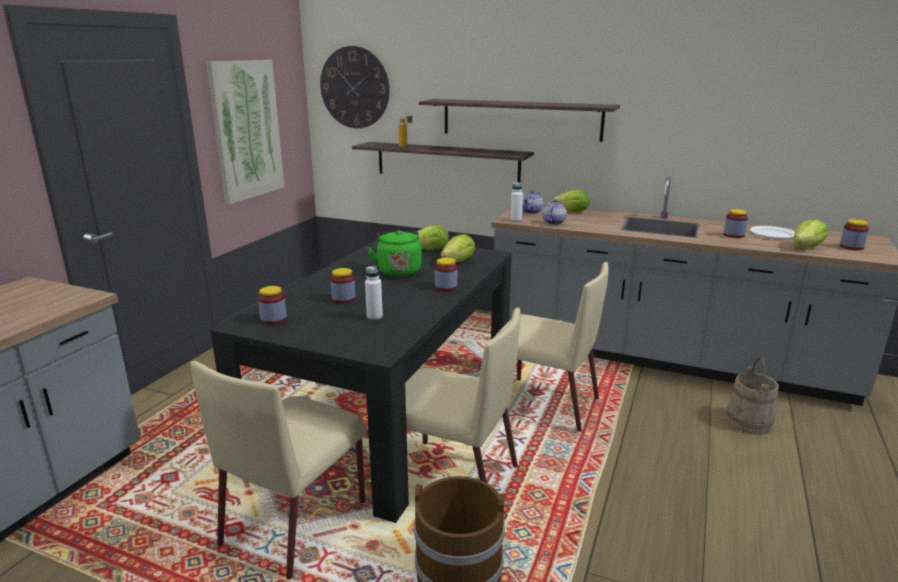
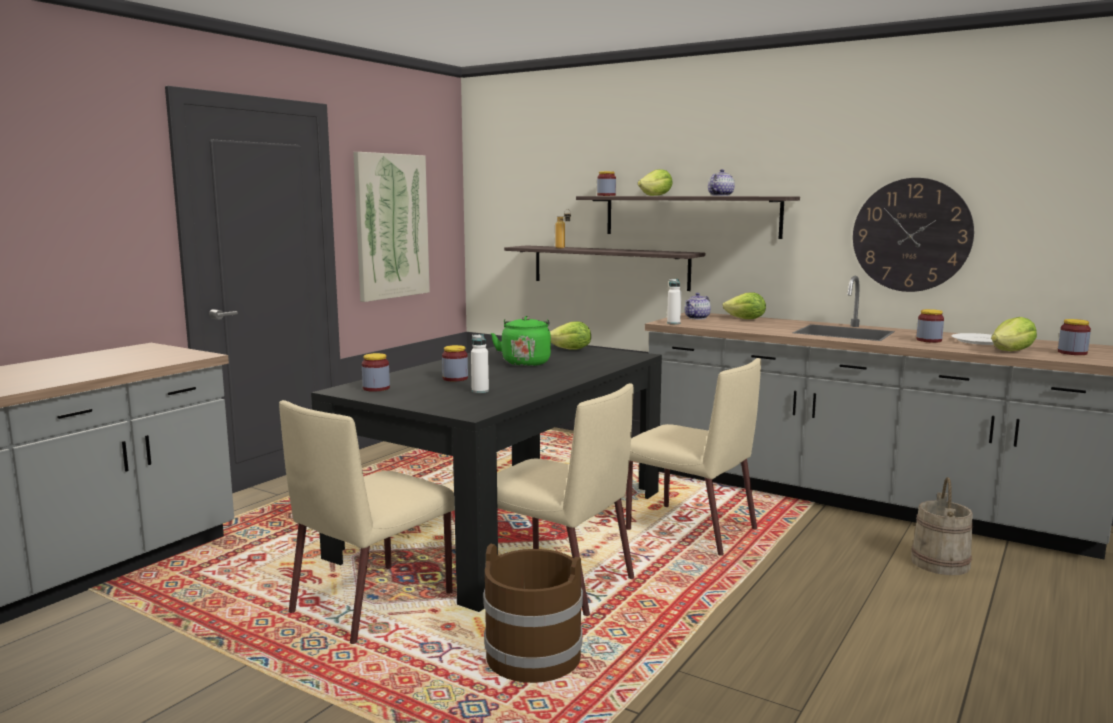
camera: 10 degrees right, 10 degrees down
wall clock [320,46,390,128] -> wall clock moved to [853,178,974,292]
jar [435,258,457,291] -> jar moved to [597,171,616,196]
lettuce [441,234,475,262] -> lettuce moved to [638,169,673,196]
teapot [543,200,567,225] -> teapot moved to [708,169,735,196]

